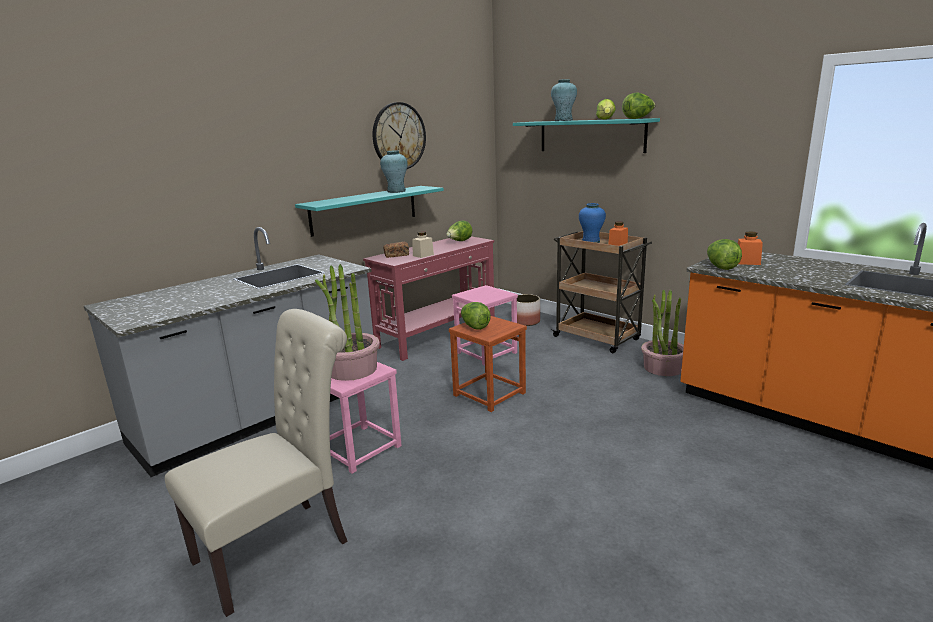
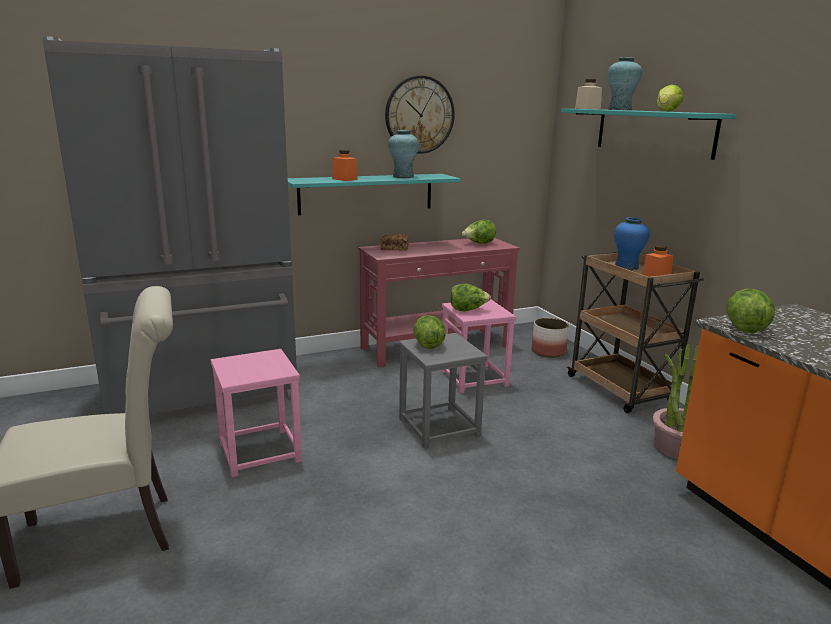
camera: 20 degrees right, 0 degrees up
grey counter [84,227,373,477] -> grey fridge [43,36,297,420]
potted plant [315,264,380,381] -> none
beige jar [412,231,434,258] -> beige jar moved to [575,79,602,109]
brown stool [449,316,527,412] -> grey stool [399,333,488,449]
lettuce [622,92,656,119] -> lettuce moved to [450,283,491,311]
orange jar [738,231,763,265] -> orange jar moved to [332,150,358,181]

